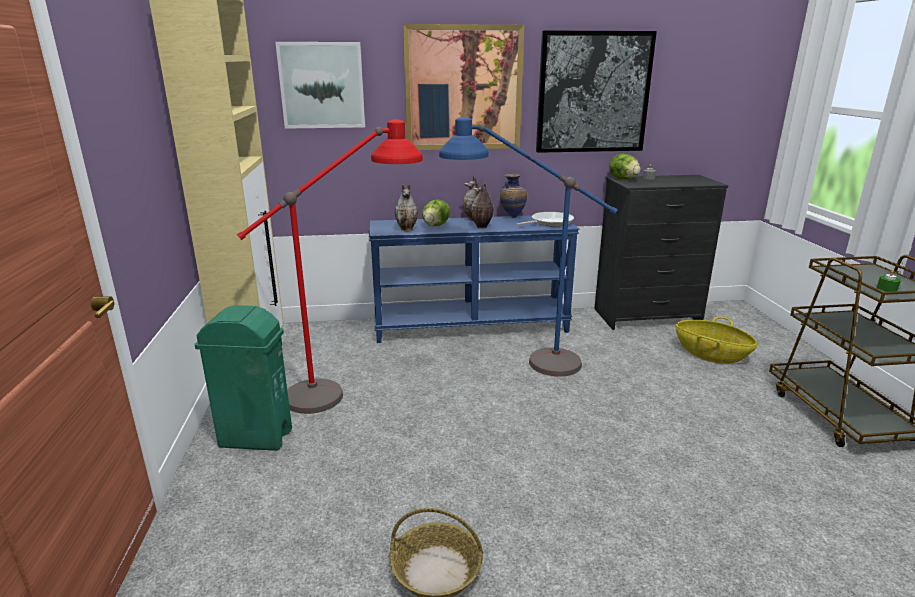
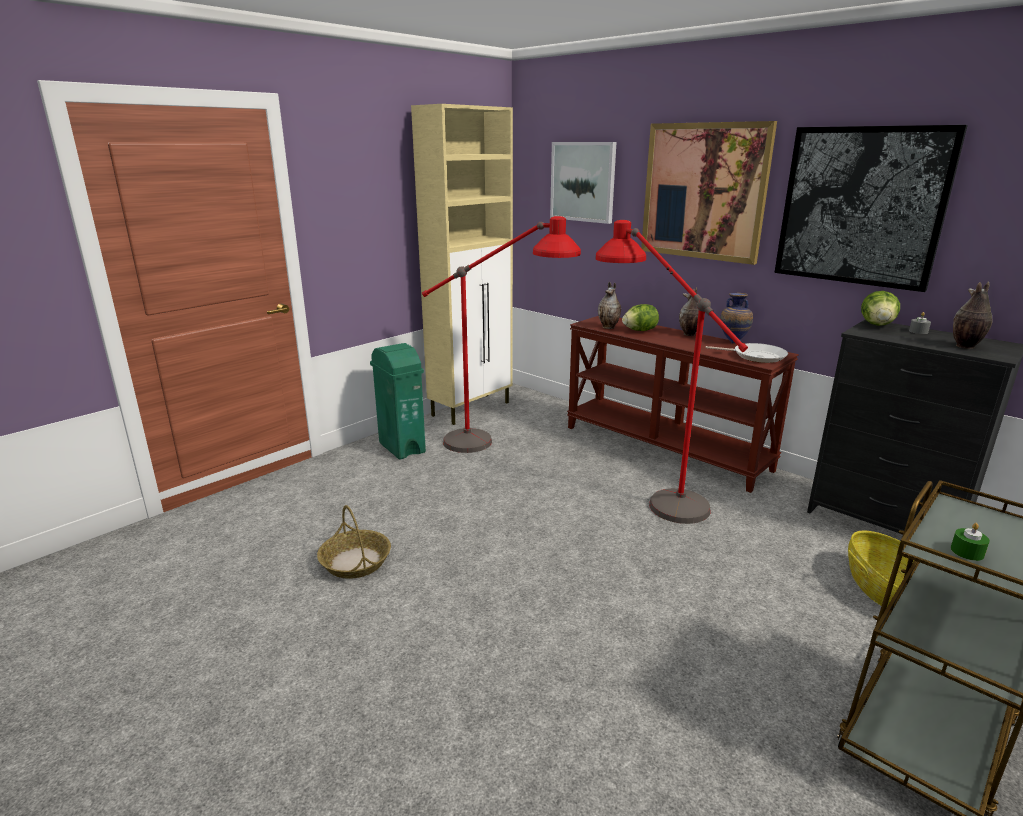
camera: 50 degrees right, 0 degrees up
blue console table [369,215,579,343] -> brown console table [567,316,799,493]
blue floor lamp [439,117,618,377] -> red floor lamp [596,220,748,524]
vase [471,182,494,229] -> vase moved to [953,282,992,349]

